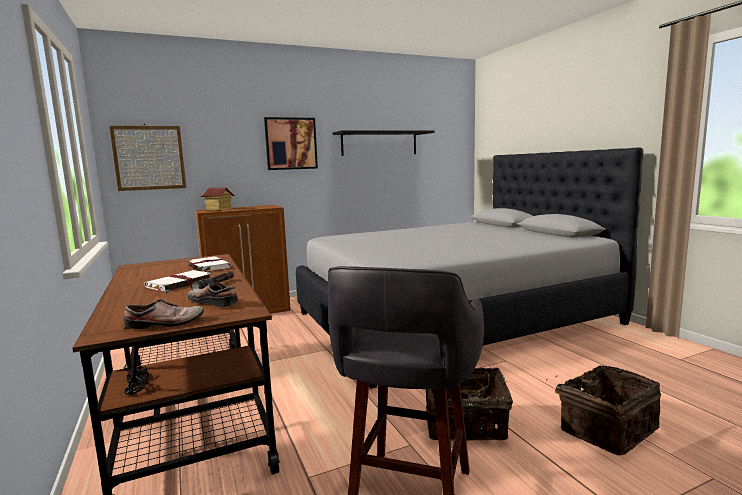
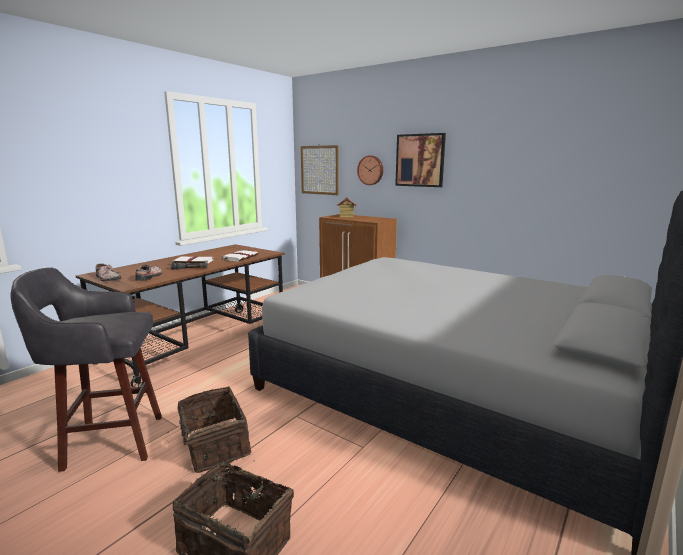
camera: 60 degrees right, 5 degrees up
black shelf [333,130,435,156] -> none
none -> wall clock [357,156,383,185]

